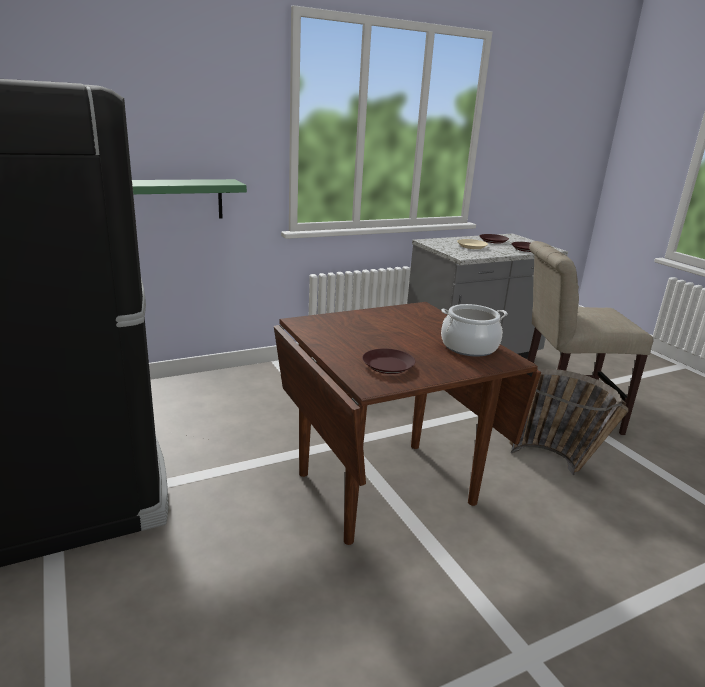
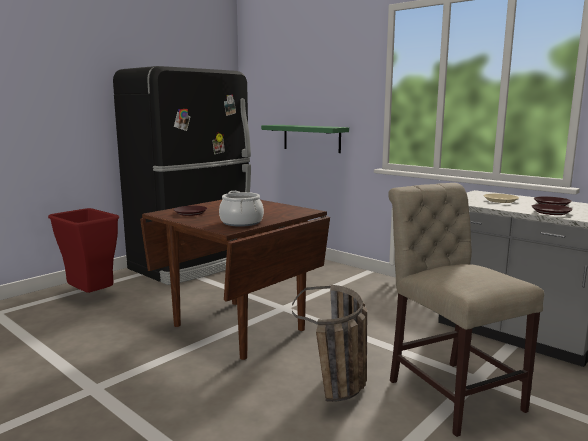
camera: 70 degrees right, 10 degrees down
none -> red trash can [48,208,119,293]

